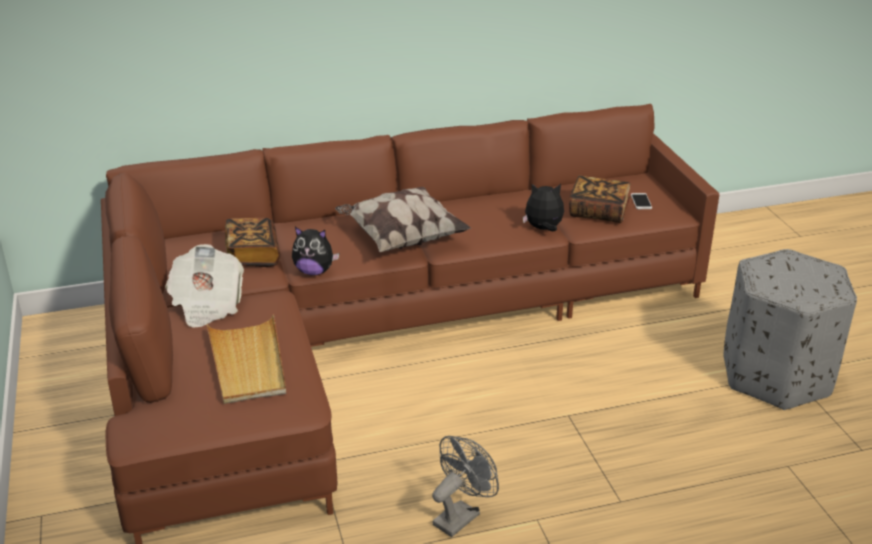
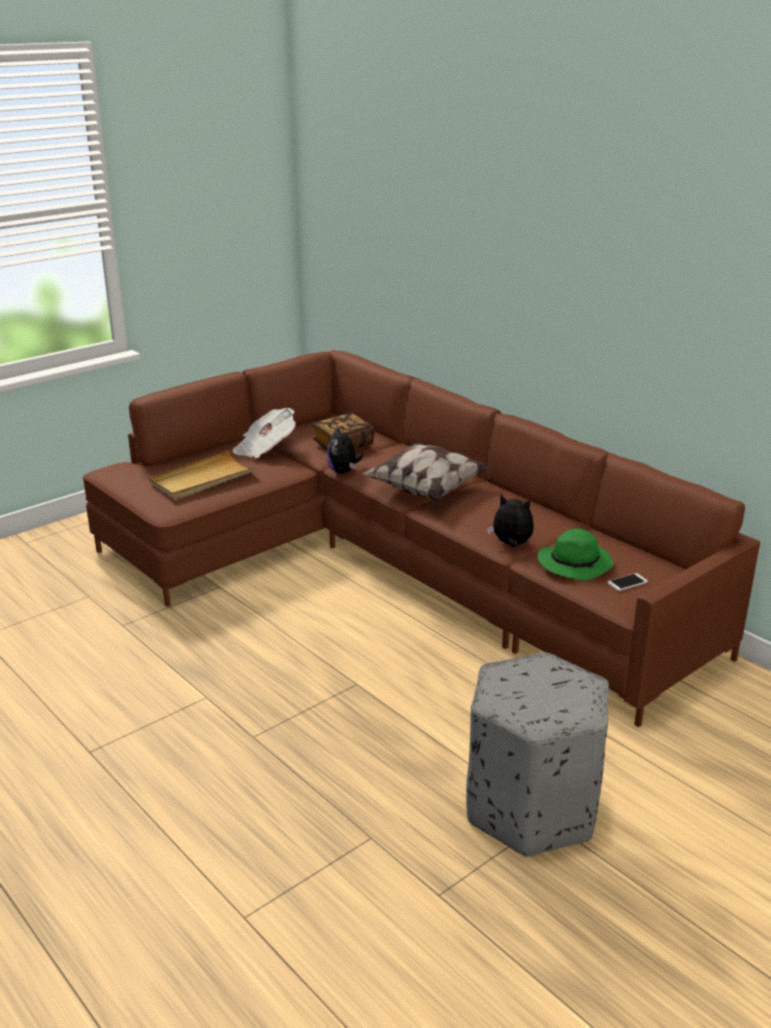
camera: 65 degrees right, 5 degrees down
grey fan [432,436,499,537] -> none
plush toy [523,184,564,232] -> plush toy turned 45 degrees counterclockwise [487,495,534,547]
book [569,175,631,223] -> green hat [538,528,613,581]

